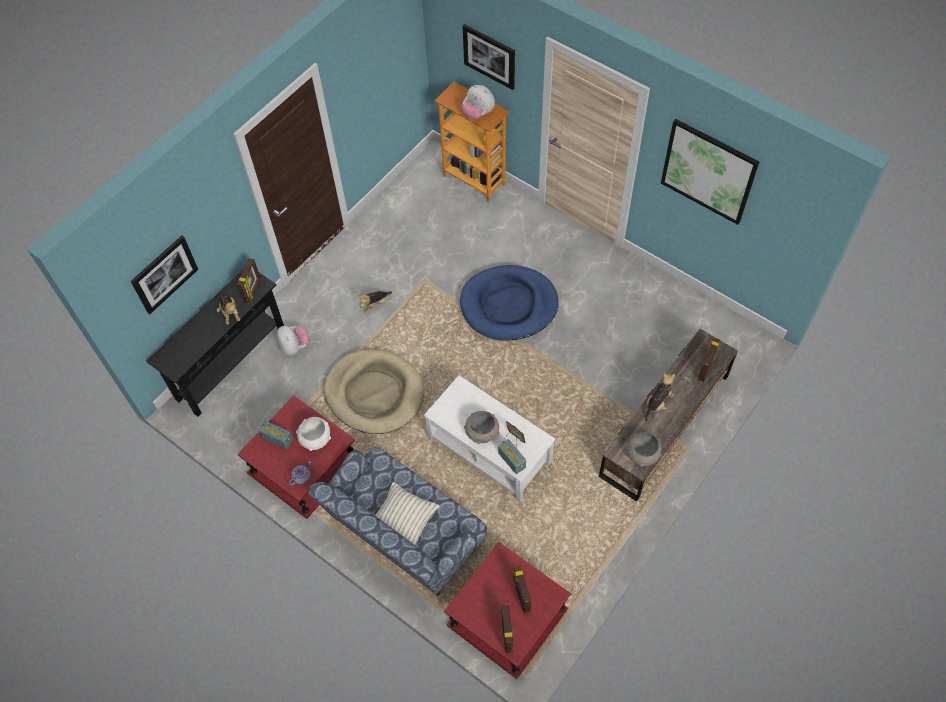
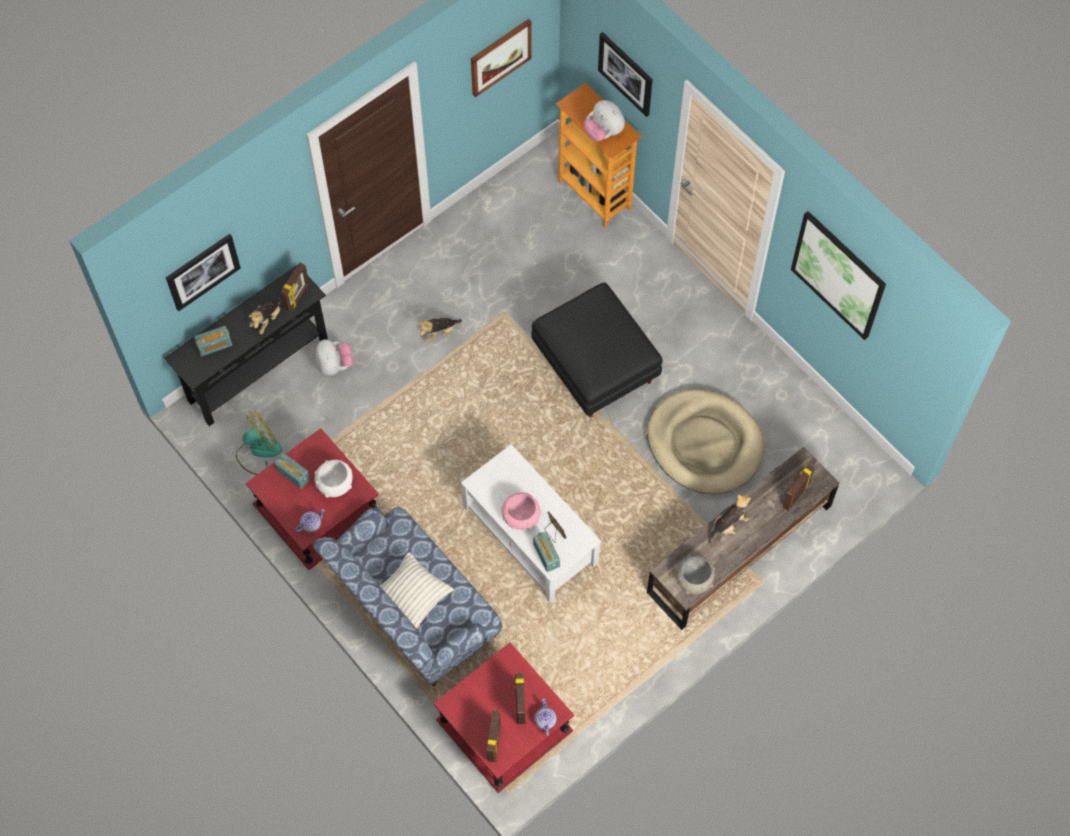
camera: 10 degrees right, 5 degrees up
plush toy [217,295,240,324] -> plush toy turned 45 degrees clockwise [249,297,282,334]
beige dog bed [324,349,424,434] -> beige dog bed moved to [647,389,765,494]
blue dog bed [460,265,559,341] -> black ottoman [532,282,662,417]
grey bowl [464,411,499,444] -> pink bowl [501,493,541,530]
none -> radio [194,326,232,356]
none -> fan [236,410,282,475]
none -> picture [471,19,532,97]
none -> teapot [535,699,557,736]

